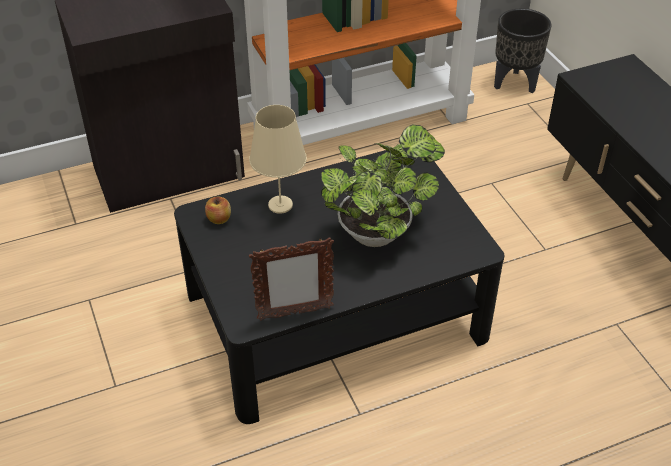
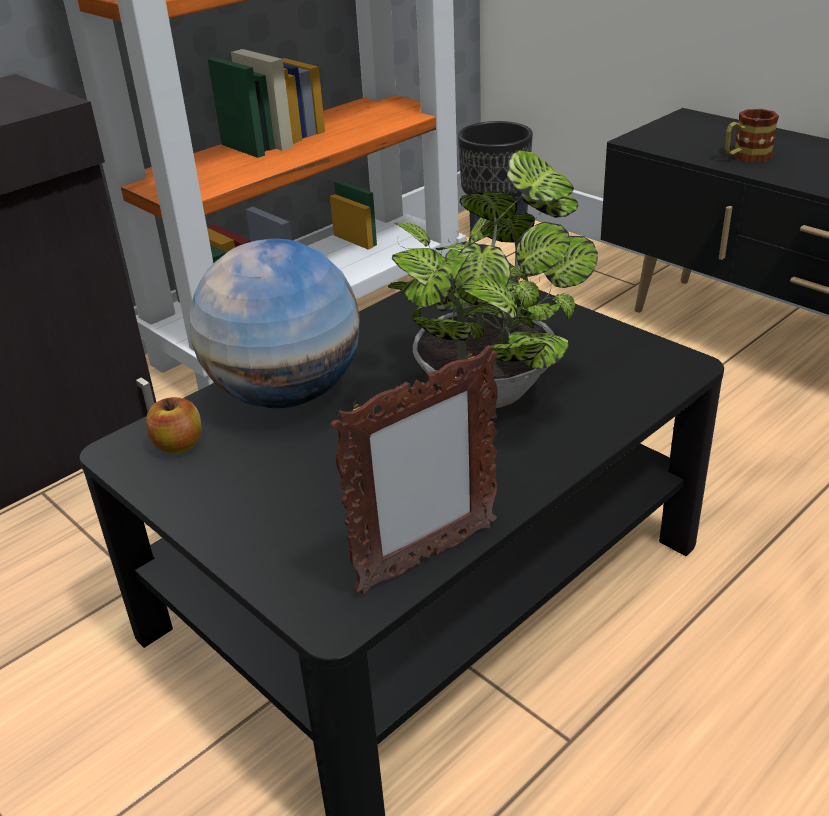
camera: 20 degrees left, 10 degrees down
beige table lamp [249,105,307,214] -> globe [189,239,360,408]
none -> mug [725,109,779,162]

